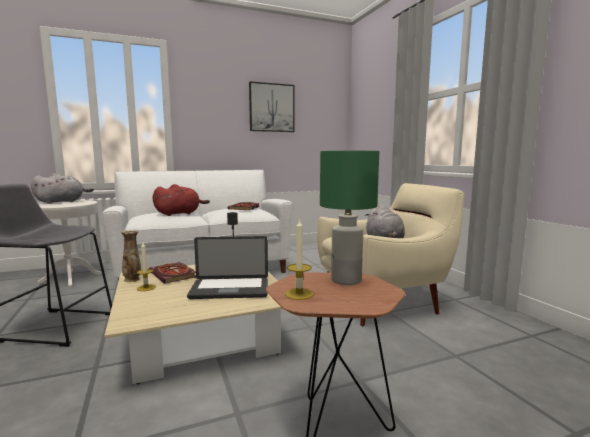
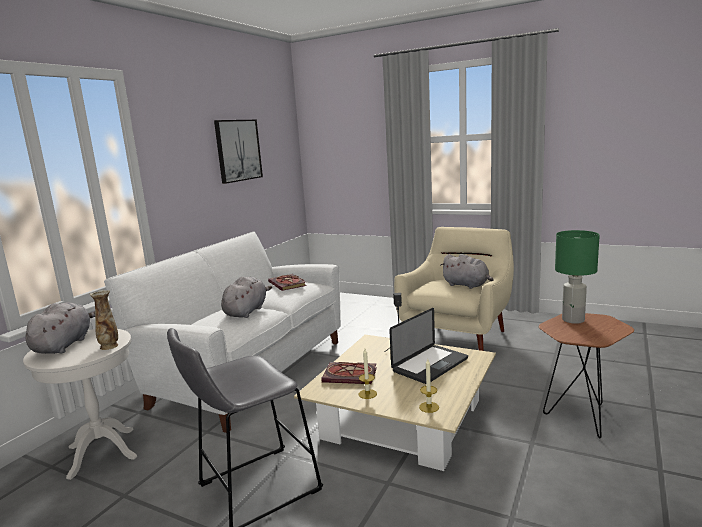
camera: 40 degrees left, 5 degrees up
vase [121,230,141,282] -> vase moved to [89,290,118,350]
red plush toy [152,184,210,216] -> grey plush toy [221,277,272,318]
candle [285,218,314,300] -> candle moved to [419,359,439,413]

